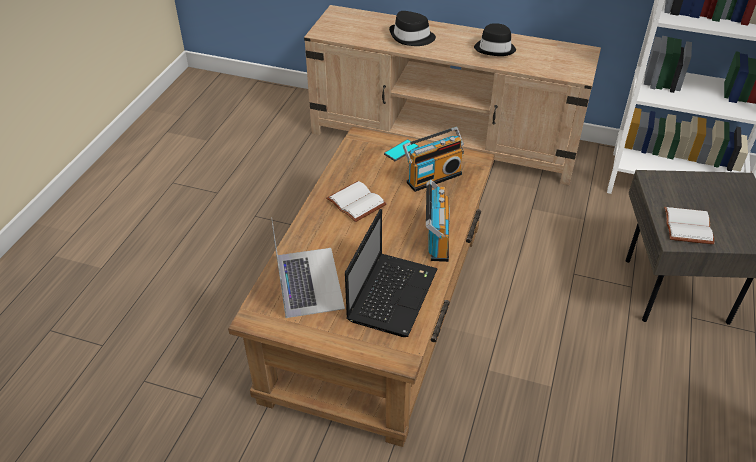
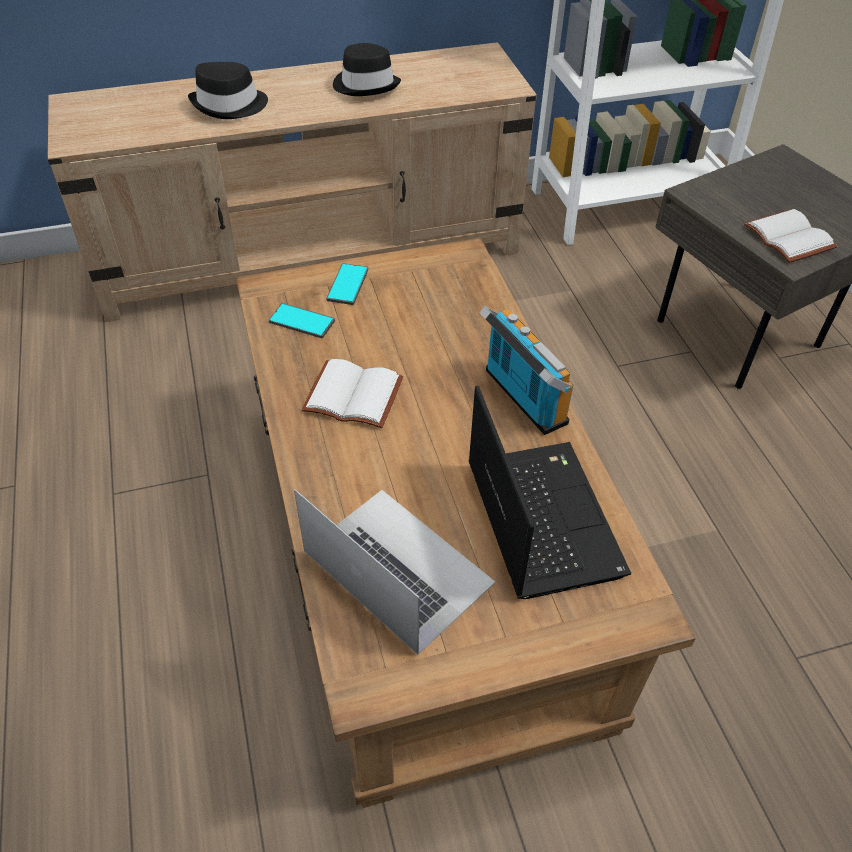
camera: 35 degrees left, 5 degrees up
radio [403,127,464,192] -> none
none -> phone [269,303,335,338]

